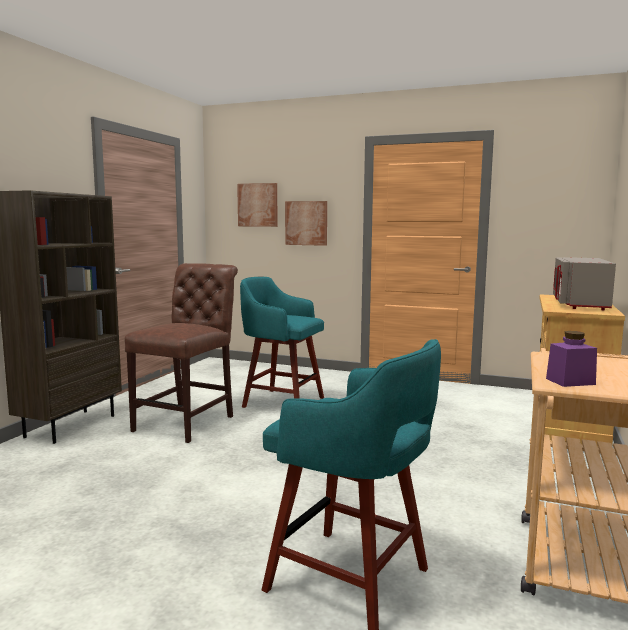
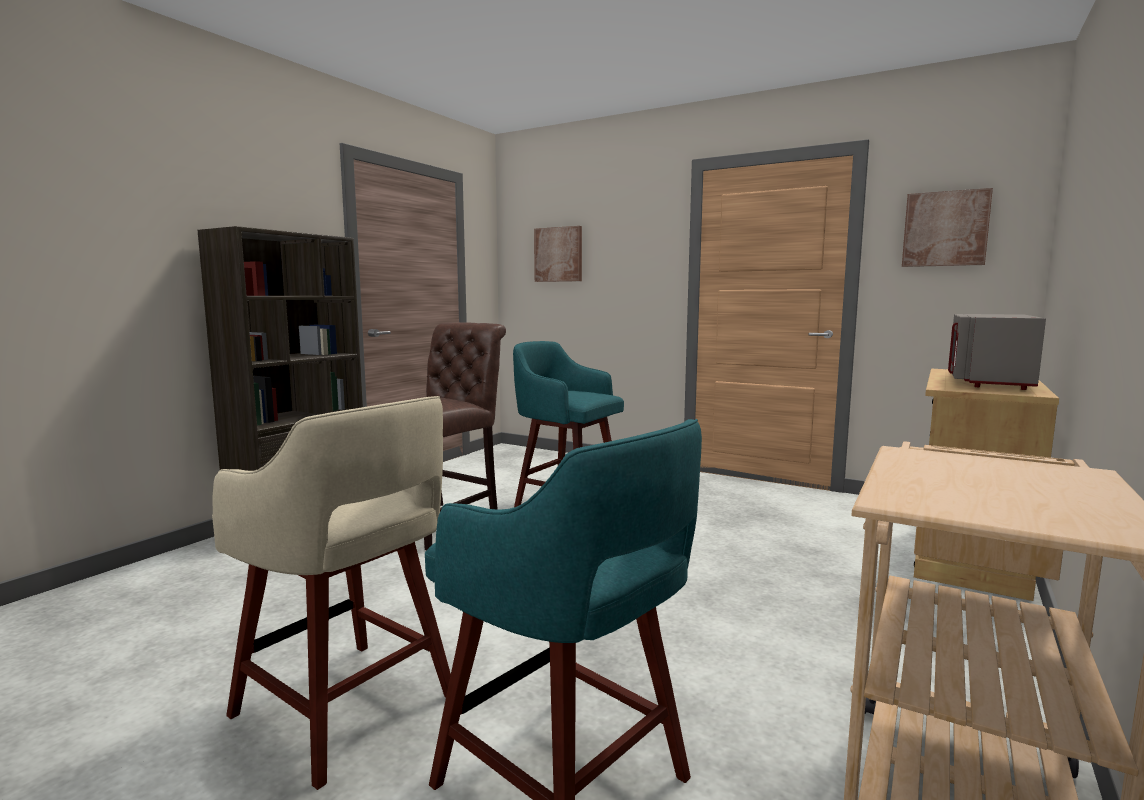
camera: 10 degrees right, 0 degrees up
picture [285,201,327,246] -> picture moved to [902,188,993,267]
purple jar [546,331,597,387] -> none
none -> beige stool [212,396,451,790]

